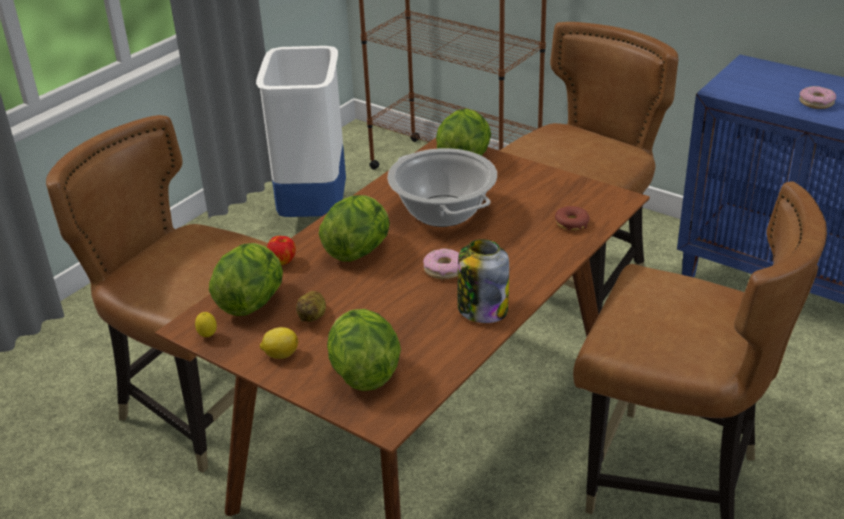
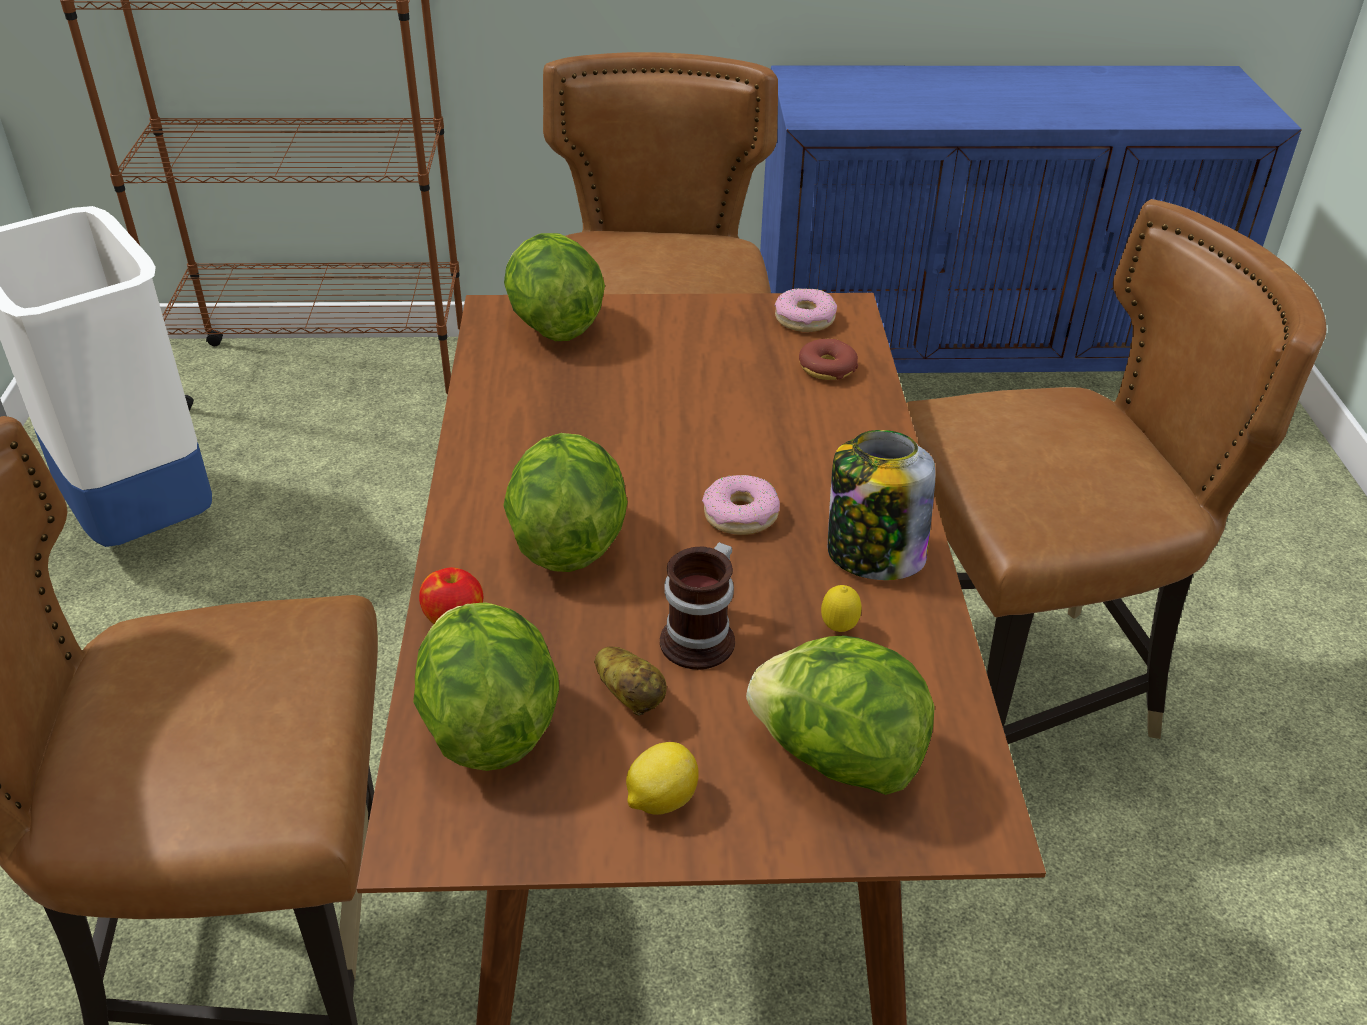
camera: 40 degrees left, 5 degrees up
lemon [195,312,217,337] -> lemon moved to [821,585,862,632]
cooking pot [387,148,497,227] -> none
donut [799,86,836,109] -> donut moved to [775,288,837,332]
none -> mug [660,542,735,670]

